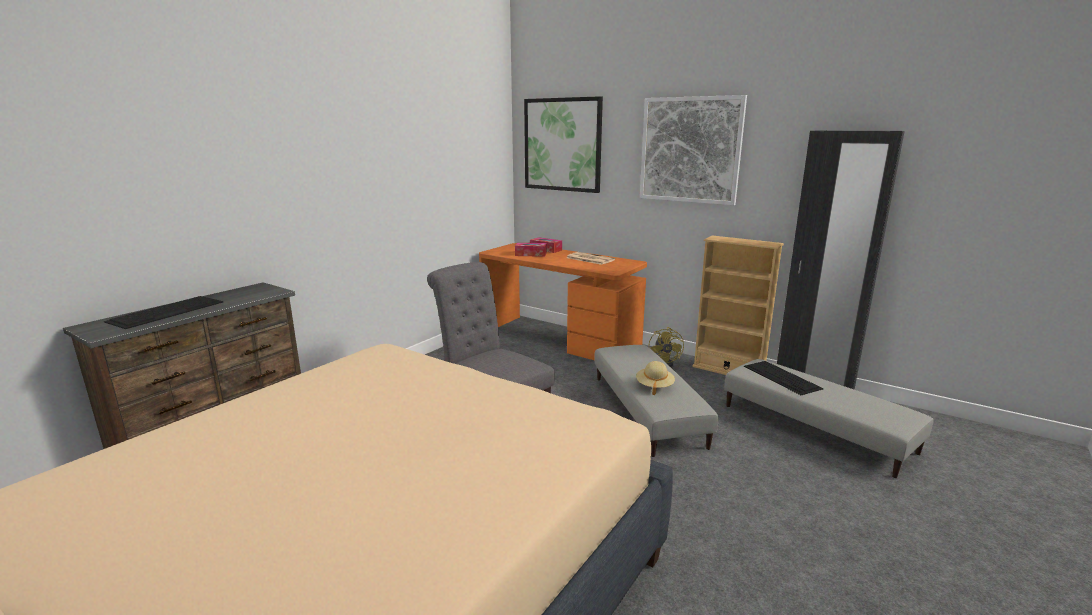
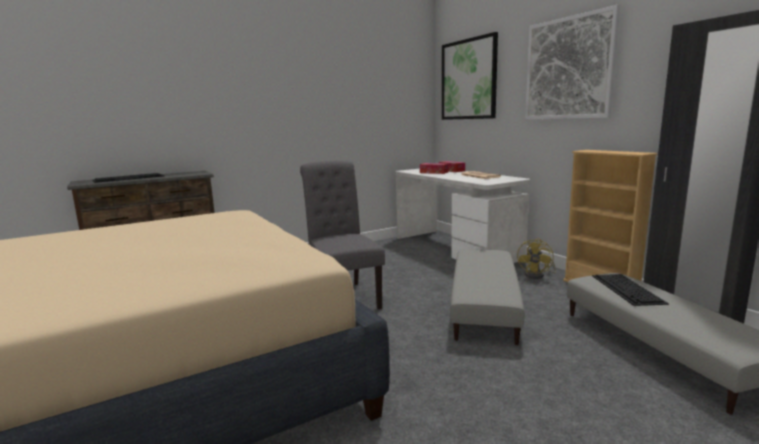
camera: 25 degrees right, 5 degrees down
orange desk [479,243,647,360] -> white desk [396,169,530,263]
beige hat [636,361,675,395] -> none

